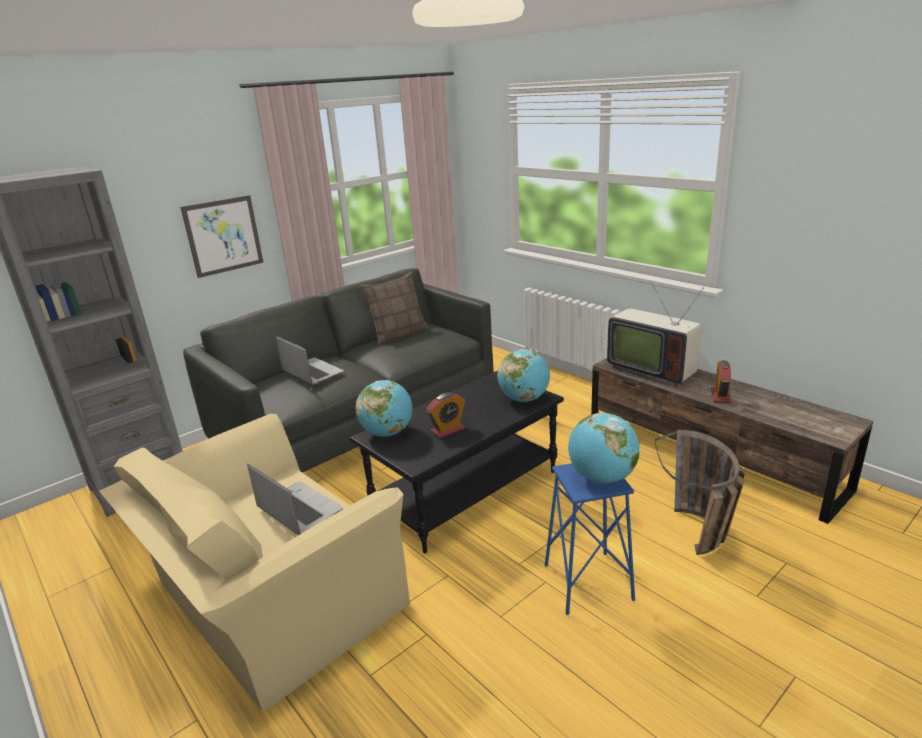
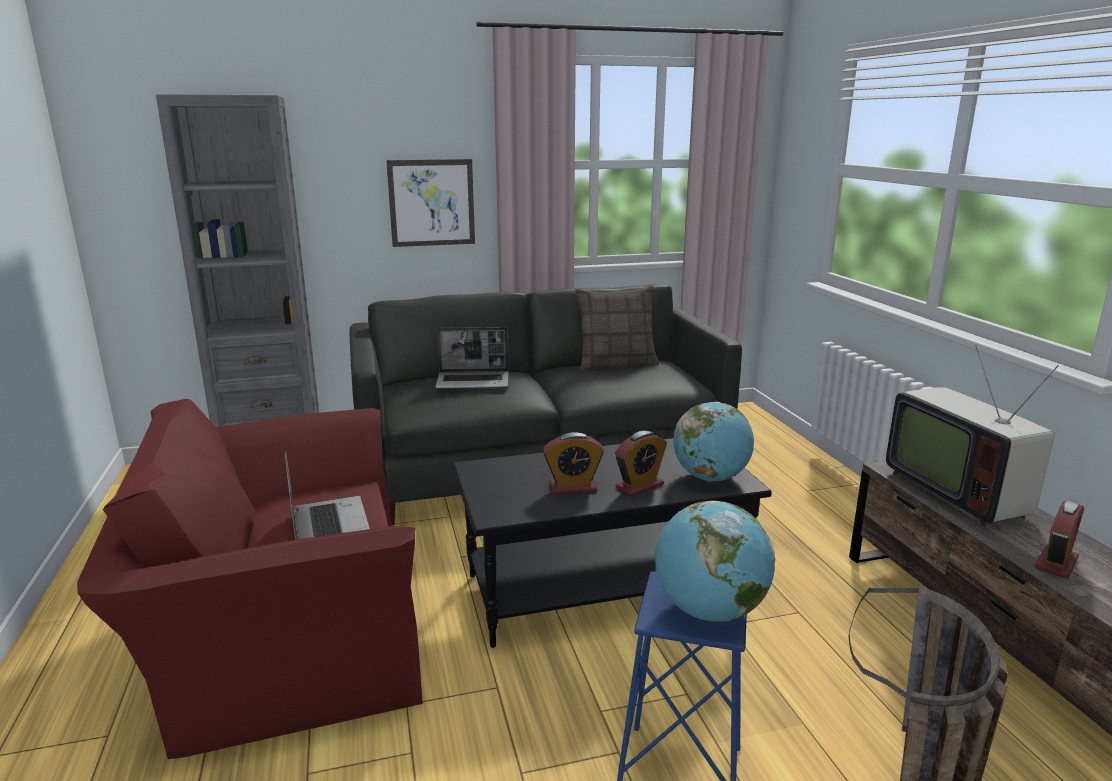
camera: 25 degrees right, 5 degrees down
beige armchair [99,414,410,712] -> red armchair [77,399,423,759]
laptop [276,336,344,386] -> laptop turned 105 degrees clockwise [435,327,509,389]
globe [356,380,412,437] -> none
none -> alarm clock [615,431,667,496]

